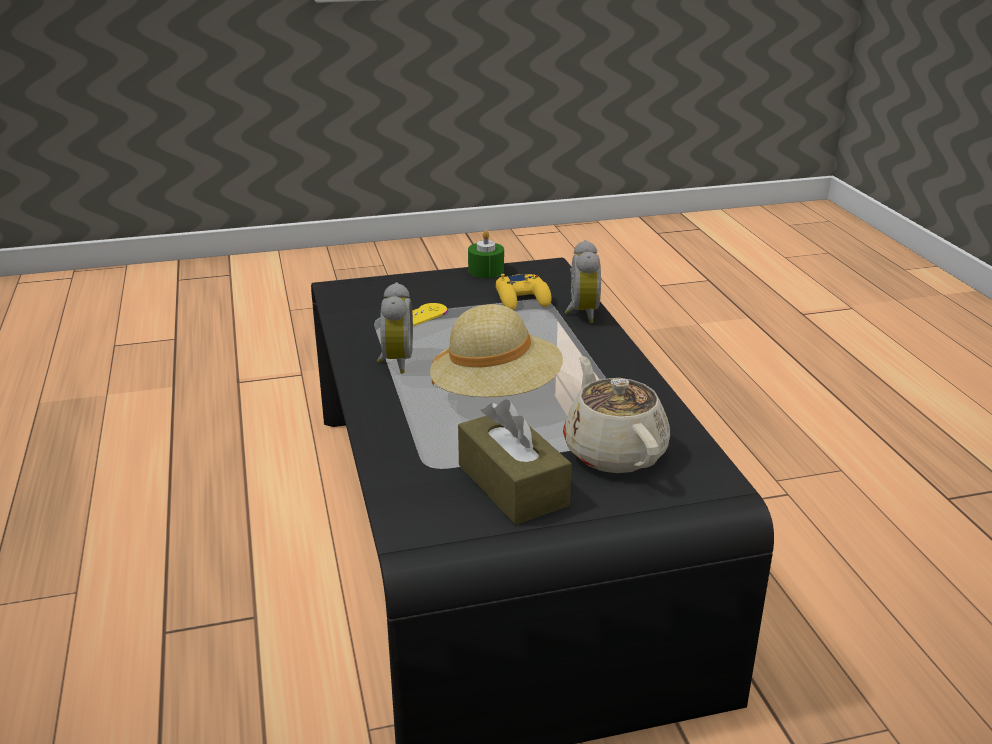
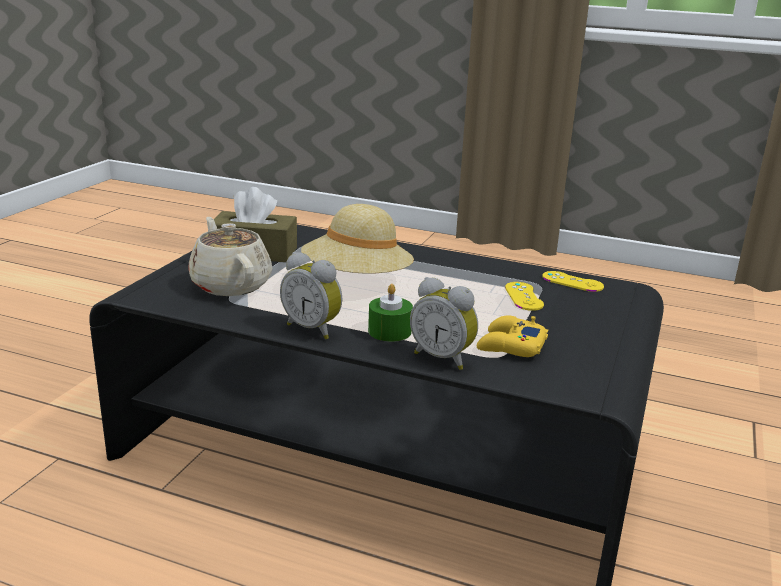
camera: 125 degrees right, 5 degrees down
alarm clock [377,282,413,374] -> alarm clock moved to [280,252,342,339]
green candle [468,230,504,278] -> green candle moved to [368,284,413,342]
beige teapot [563,356,670,473] -> beige teapot turned 135 degrees counterclockwise [188,217,272,296]
none -> yellow game controller [542,271,604,292]

